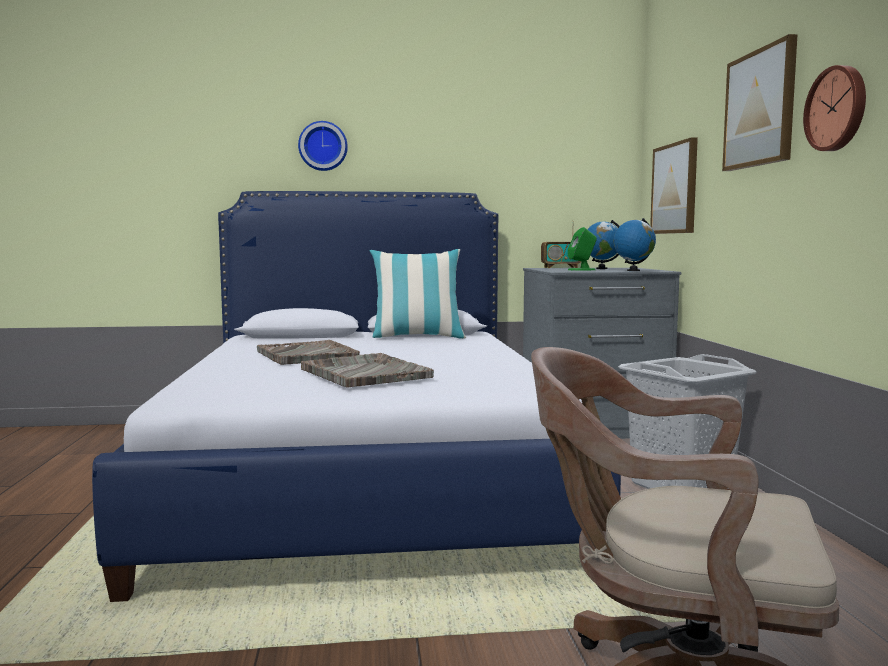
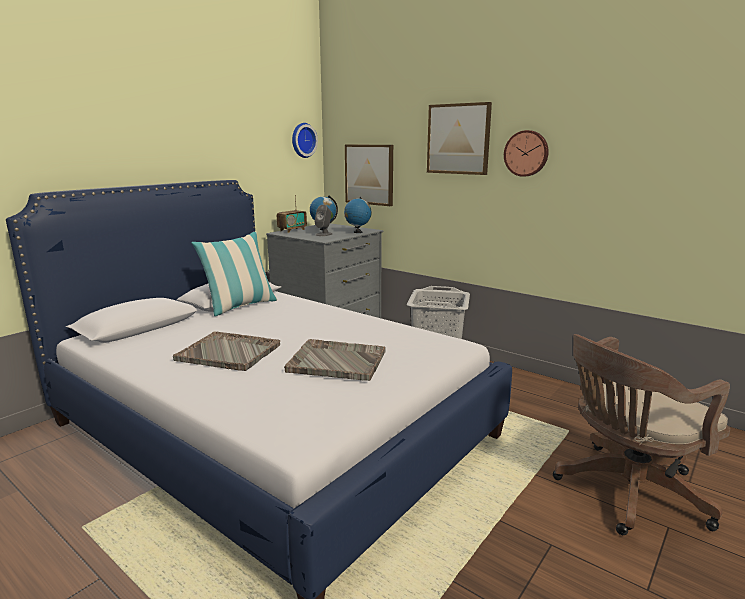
camera: 45 degrees left, 10 degrees up
wall clock [298,121,348,171] -> wall clock moved to [292,123,318,158]
green speaker [568,227,597,271] -> grey speaker [315,205,332,236]

